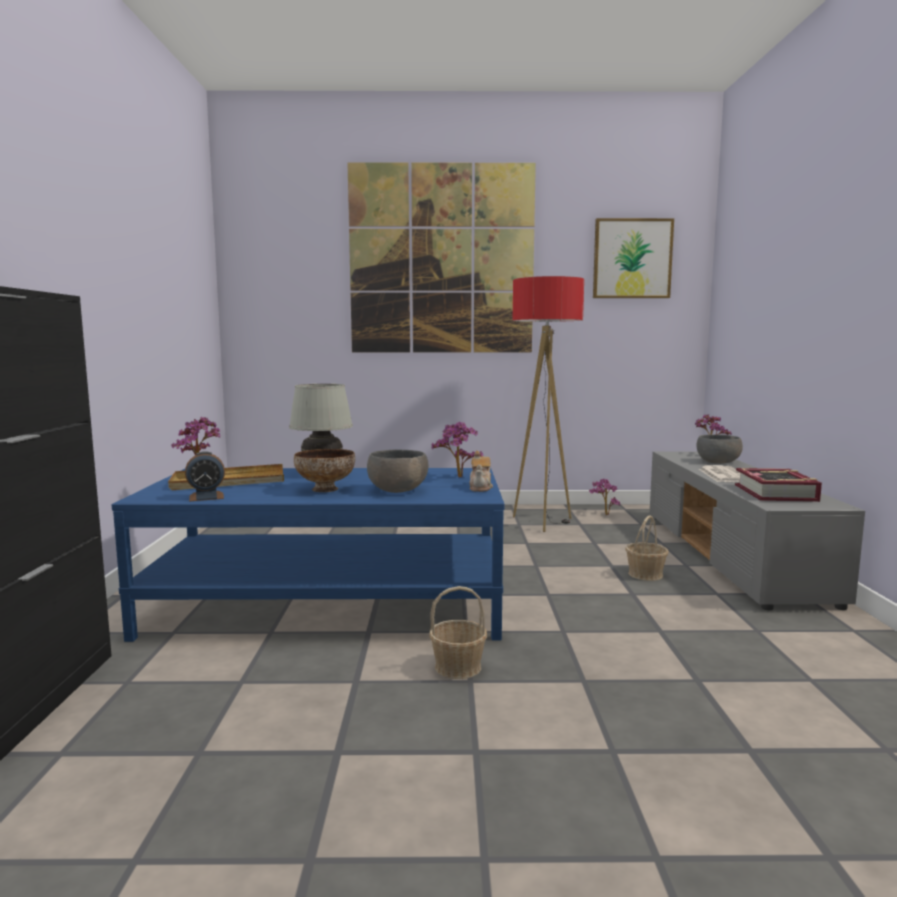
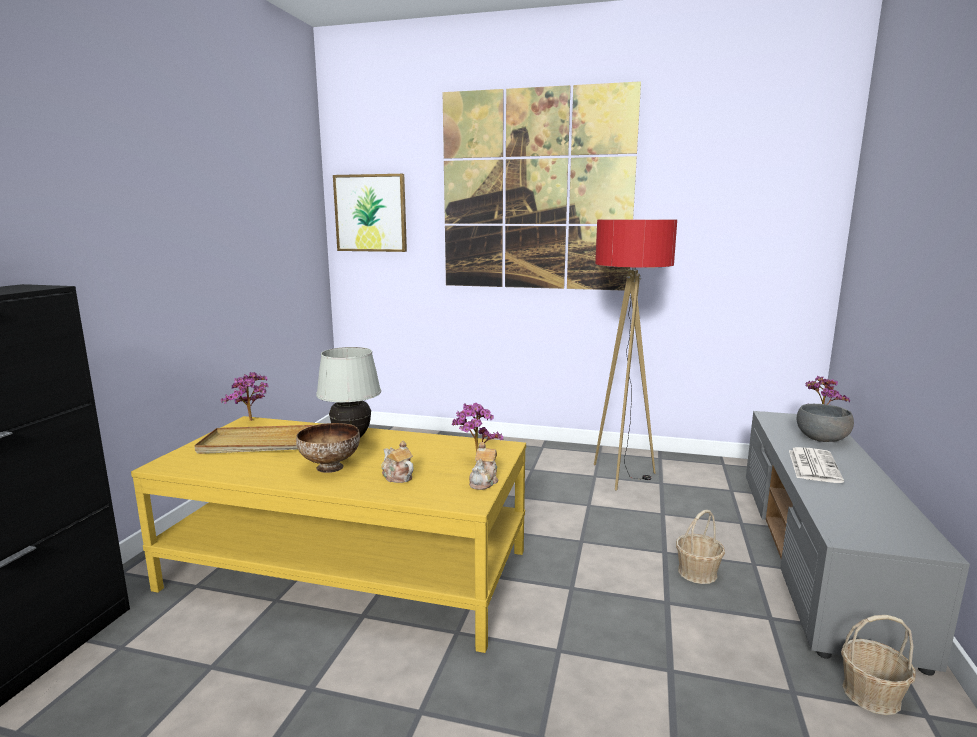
camera: 15 degrees right, 5 degrees up
blue coffee table [112,468,505,642] -> yellow coffee table [131,416,526,653]
alarm clock [185,451,225,501] -> none
grey bowl [367,450,428,493] -> teapot [381,441,414,483]
basket [429,586,487,679] -> basket moved to [841,615,916,715]
potted plant [589,479,620,515] -> none
picture [593,218,674,298] -> picture moved to [333,174,407,252]
book [735,468,822,502] -> none

